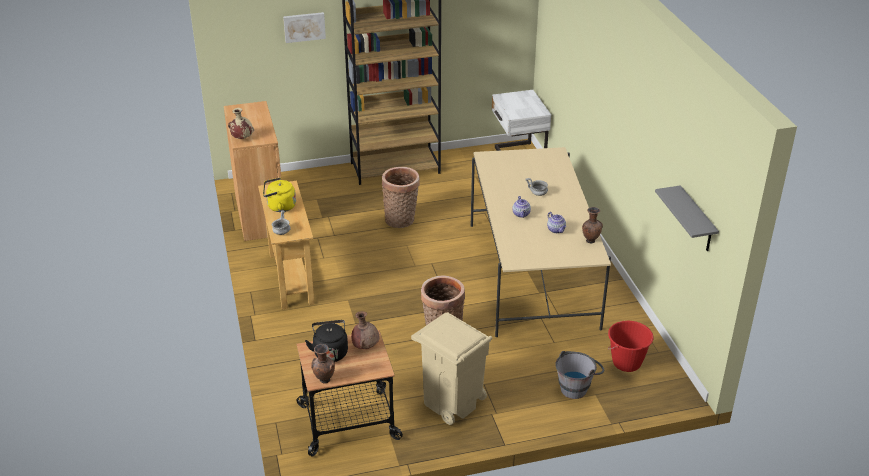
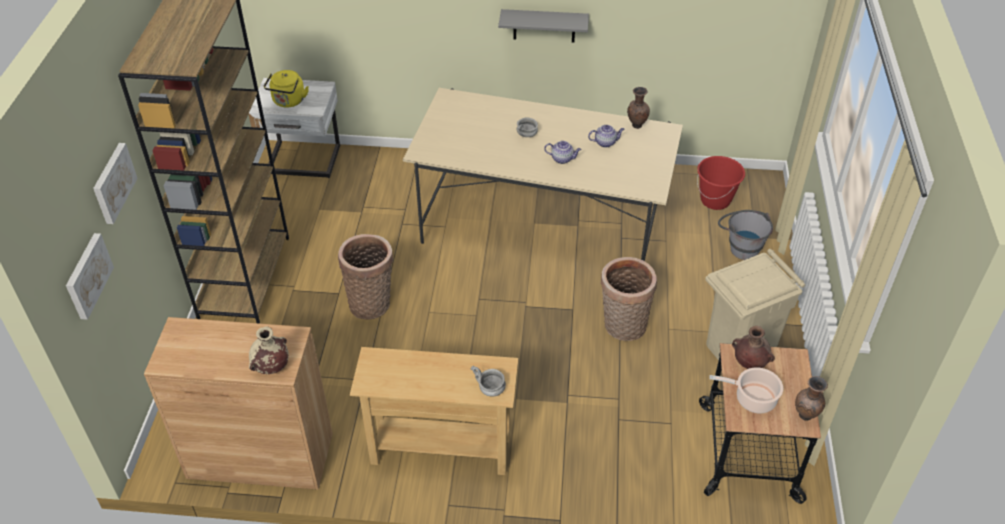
camera: 70 degrees left, 10 degrees up
yellow kettle [263,177,296,212] -> yellow kettle moved to [264,70,309,108]
black kettle [305,320,348,362] -> cooking pot [709,367,783,414]
grey shelf [655,185,719,251] -> grey shelf moved to [498,9,589,43]
none -> picture [66,233,114,320]

